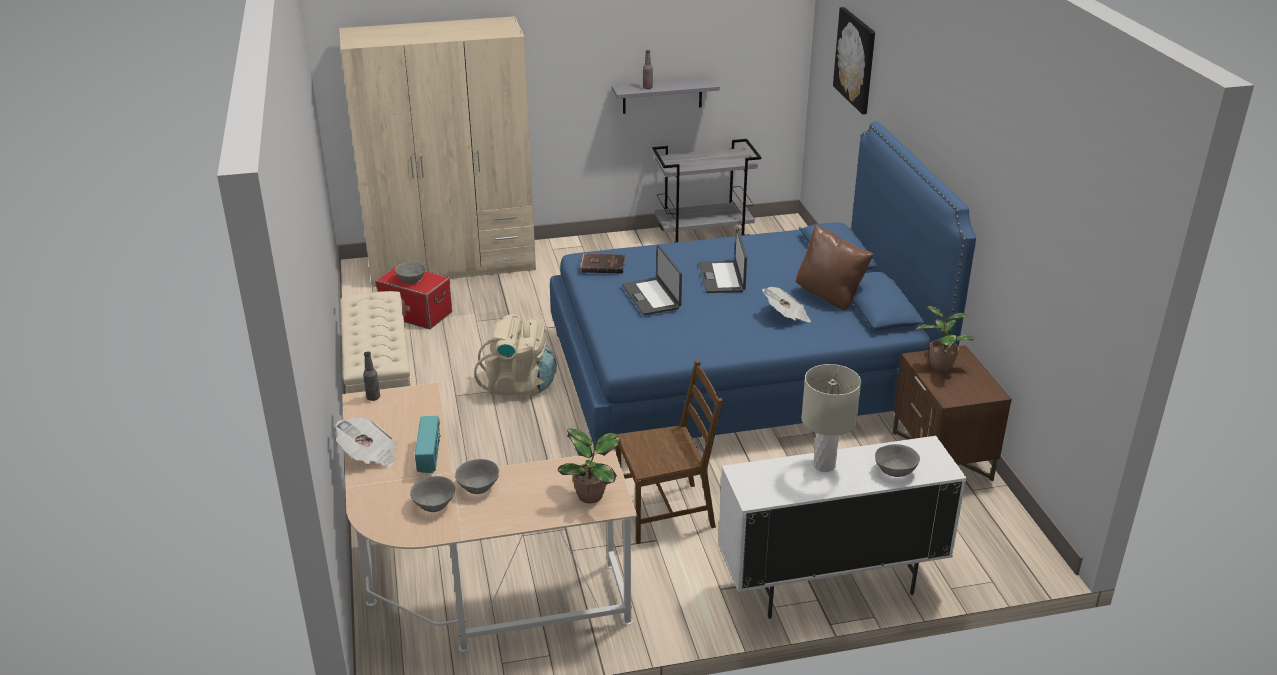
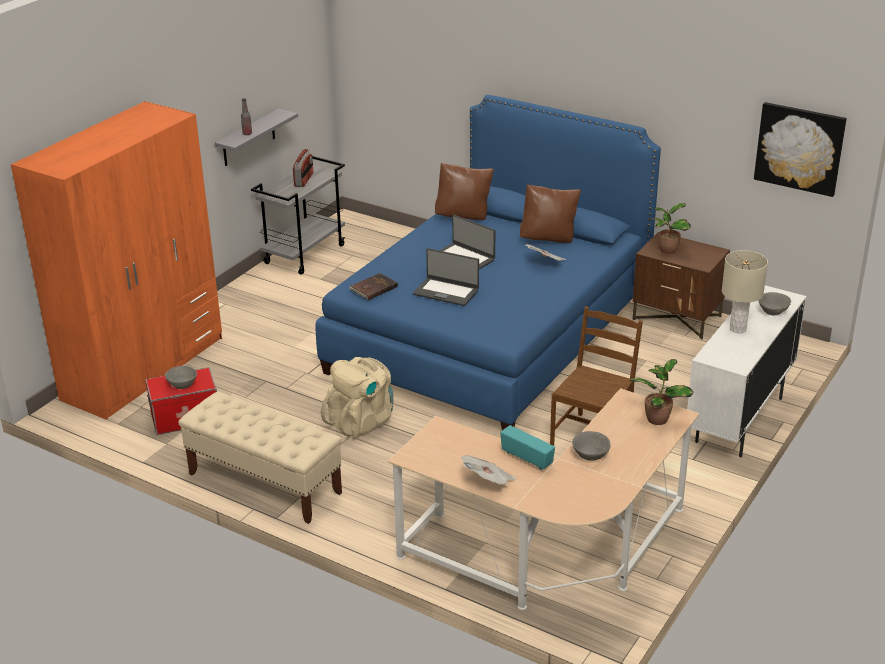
camera: 45 degrees left, 0 degrees up
beige wardrobe [339,16,536,288] -> orange wardrobe [11,101,222,420]
bottle [363,351,380,401] -> none
grey bowl [410,476,455,512] -> none
picture [833,7,875,114] -> picture moved to [754,102,847,197]
none -> radio [293,149,313,187]
none -> brown pillow [435,163,494,220]

